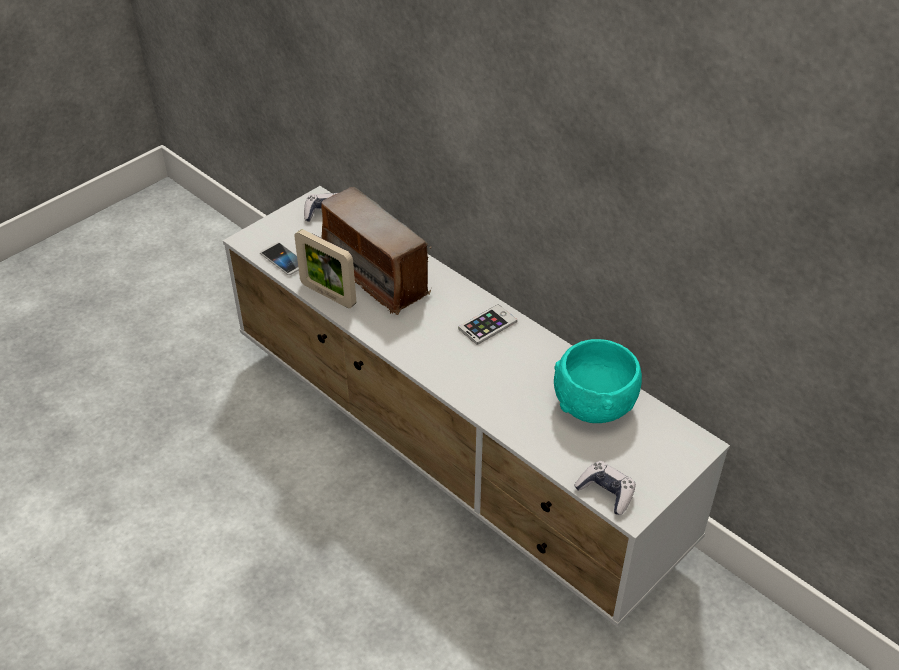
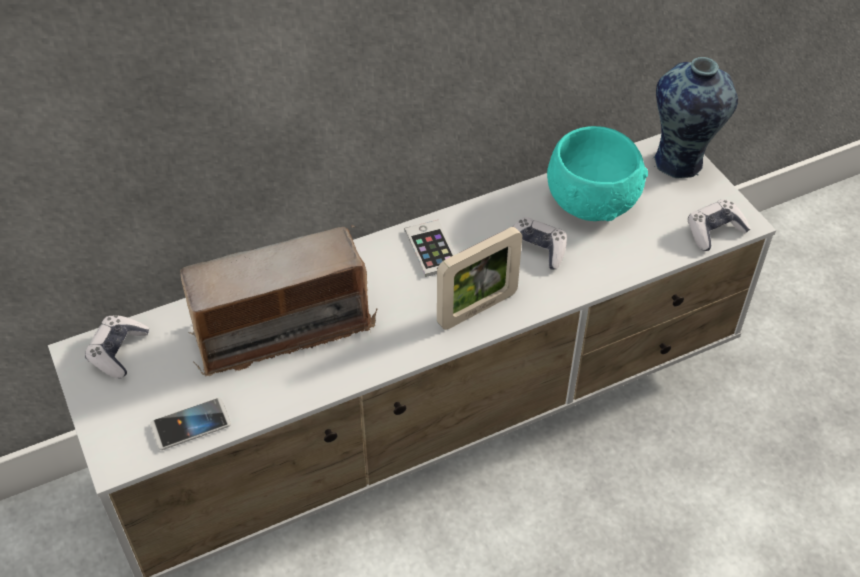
camera: 70 degrees left, 5 degrees up
picture frame [294,229,356,308] -> picture frame moved to [437,227,522,330]
none -> game controller [513,217,567,270]
none -> vase [653,57,738,178]

